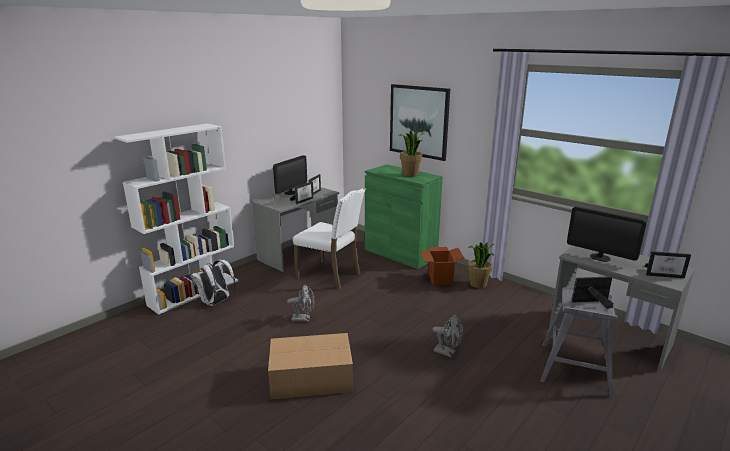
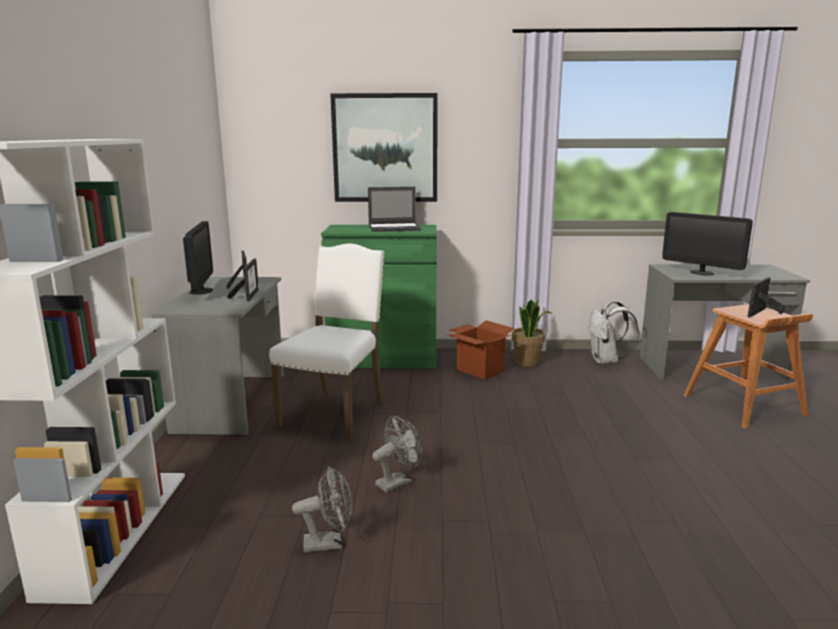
camera: 40 degrees left, 5 degrees down
white backpack [191,260,235,306] -> white backpack moved to [589,301,639,364]
cardboard box [268,333,353,400] -> none
white chair [293,189,365,290] -> white chair turned 60 degrees counterclockwise [269,243,384,441]
potted plant [398,131,424,177] -> laptop [368,187,421,232]
grey fan [432,315,463,357] -> grey fan moved to [292,466,353,552]
grey stool [541,287,618,398] -> brown stool [683,304,813,428]
monitor [567,206,647,262] -> monitor turned 45 degrees clockwise [662,212,753,275]
picture frame [645,251,691,278] -> none

